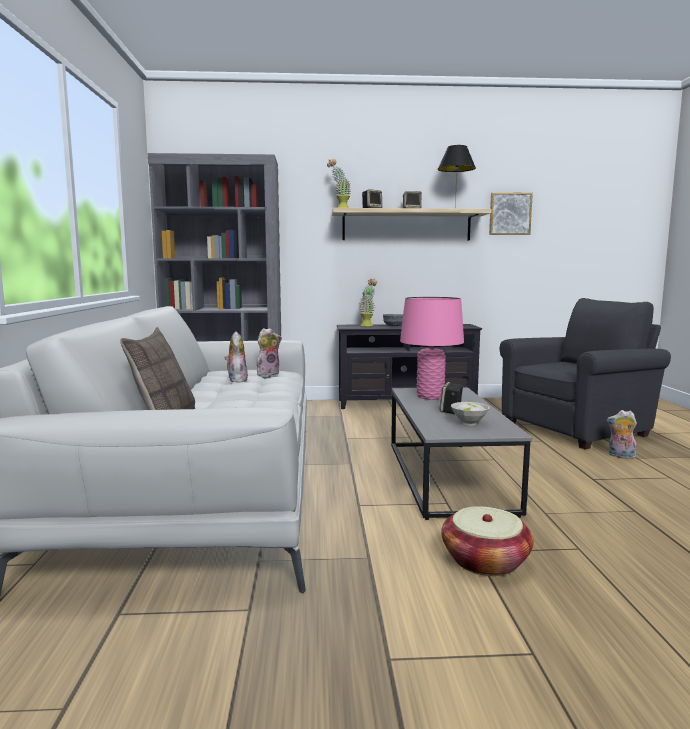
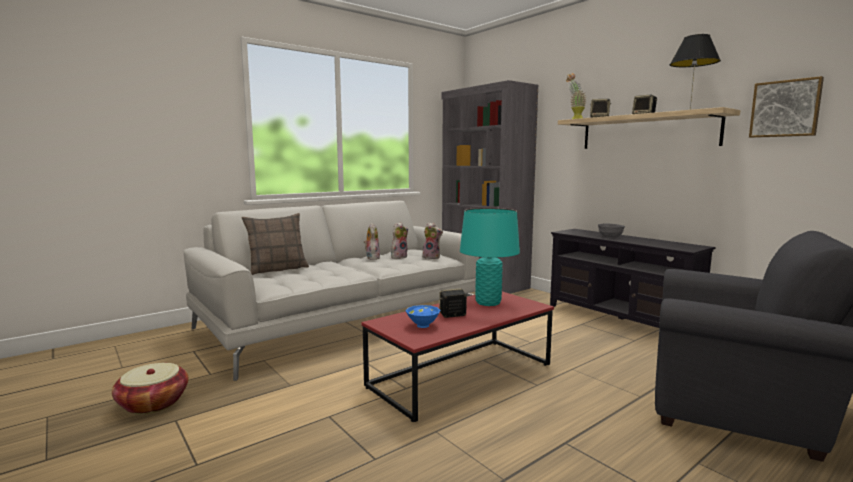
camera: 55 degrees right, 0 degrees up
potted plant [359,278,377,326] -> none
grey coffee table [391,387,532,520] -> red coffee table [361,292,554,422]
pink table lamp [400,297,464,400] -> turquoise table lamp [460,208,520,306]
basket [441,506,534,576] -> basket moved to [112,363,189,414]
white bowl [451,402,490,426] -> blue bowl [406,305,440,328]
plush toy [607,410,637,460] -> plush toy moved to [364,223,380,260]

